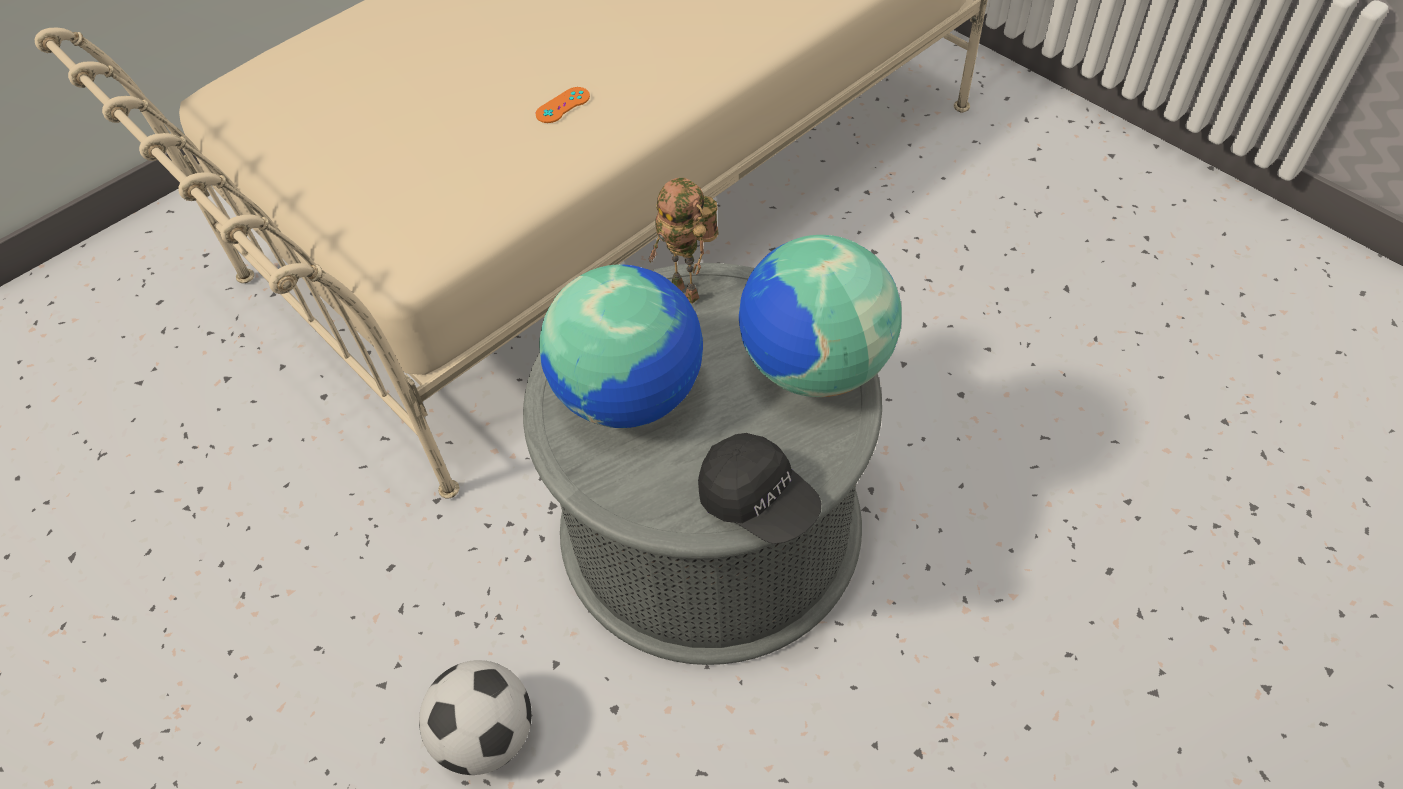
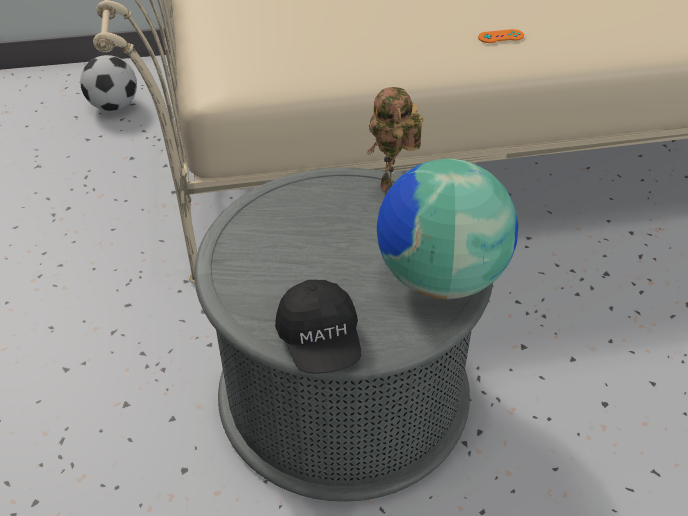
camera: 30 degrees right, 10 degrees down
football [419,660,532,775] -> football moved to [80,55,137,111]
orange game controller [535,87,590,123] -> orange game controller moved to [478,29,524,43]
globe [539,265,703,428] -> none

